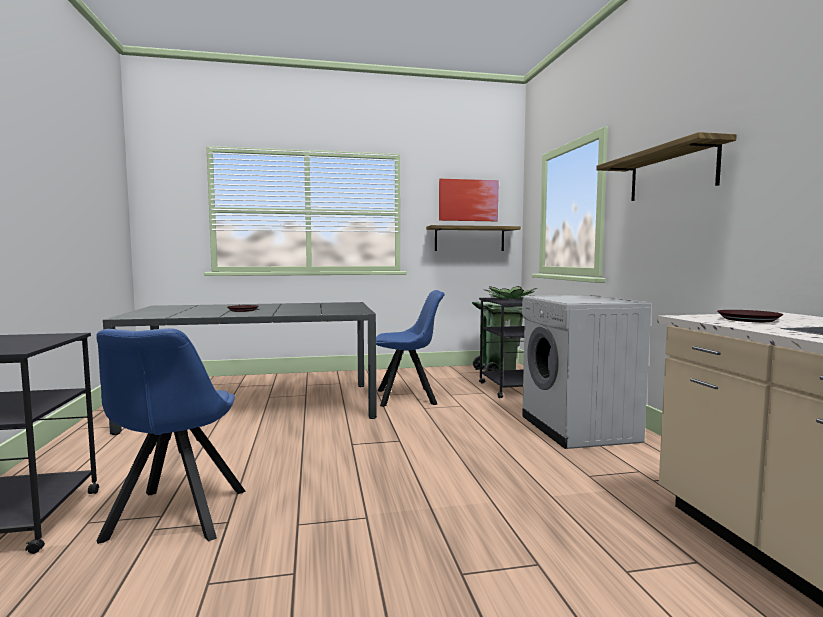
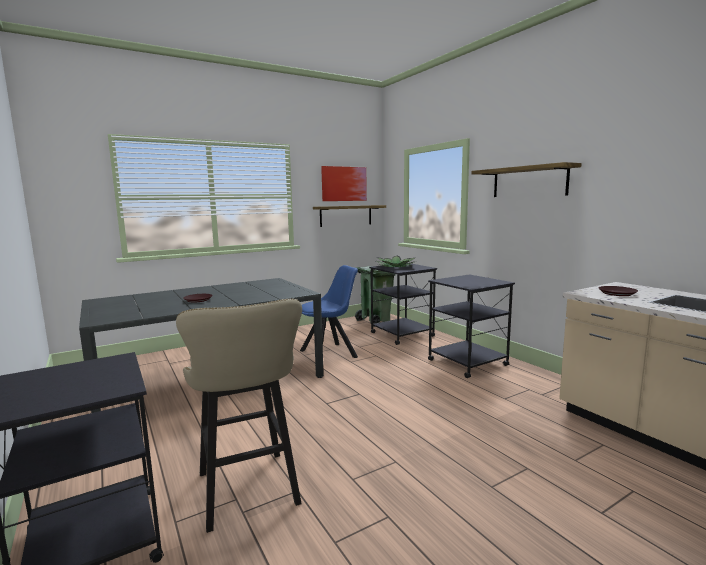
camera: 20 degrees left, 5 degrees up
blue chair [96,328,246,544] -> beige stool [176,299,302,533]
white washing machine [522,295,651,449] -> black cart [428,274,515,378]

